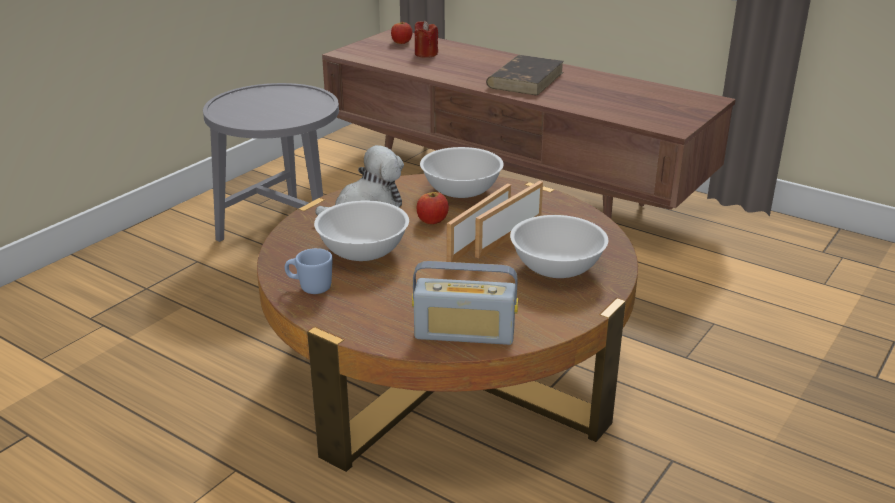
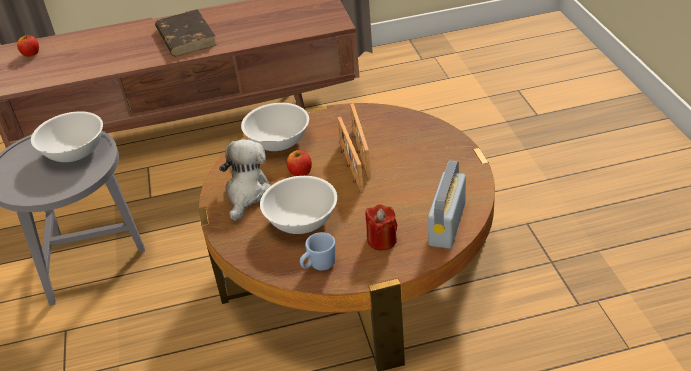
camera: 45 degrees left, 10 degrees up
radio [412,261,518,345] -> radio turned 150 degrees clockwise [428,160,466,249]
red candle [415,21,438,58] -> red candle moved to [366,204,397,250]
white bowl [510,215,608,278] -> white bowl moved to [31,111,103,162]

